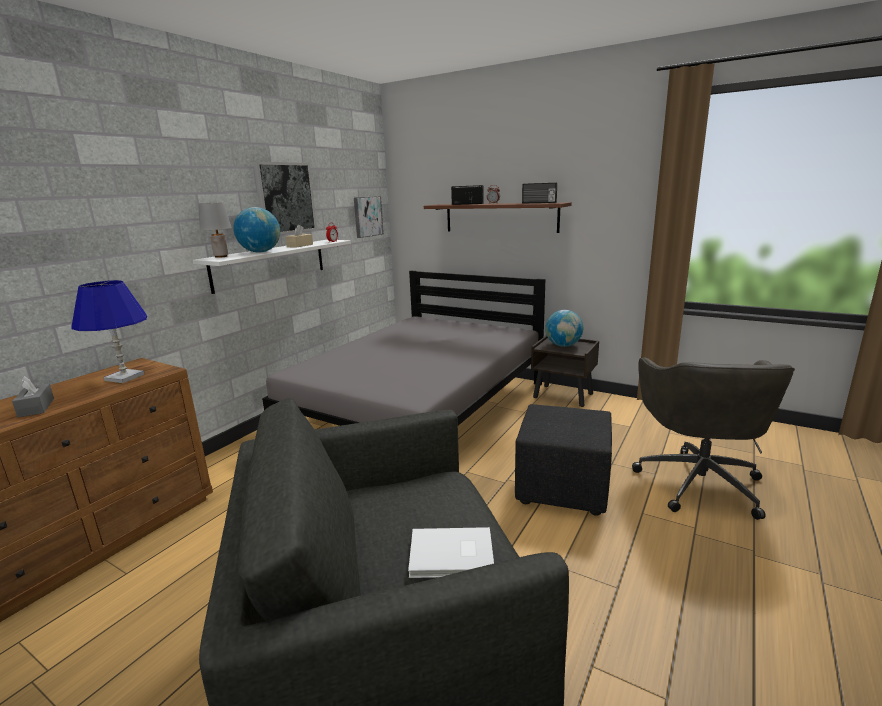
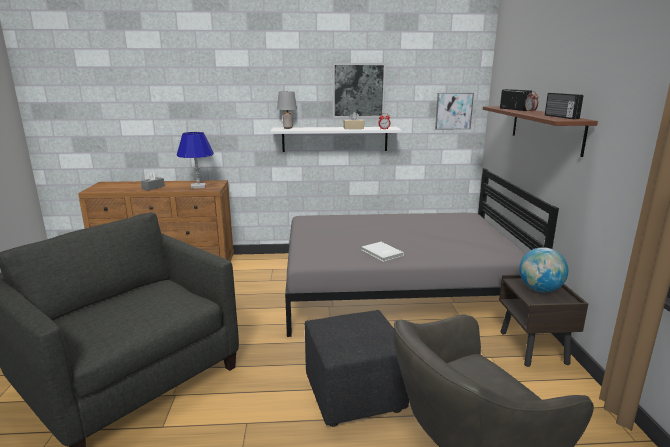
camera: 55 degrees right, 0 degrees up
globe [233,207,280,253] -> none
white book [408,527,494,578] -> white book moved to [362,242,404,262]

